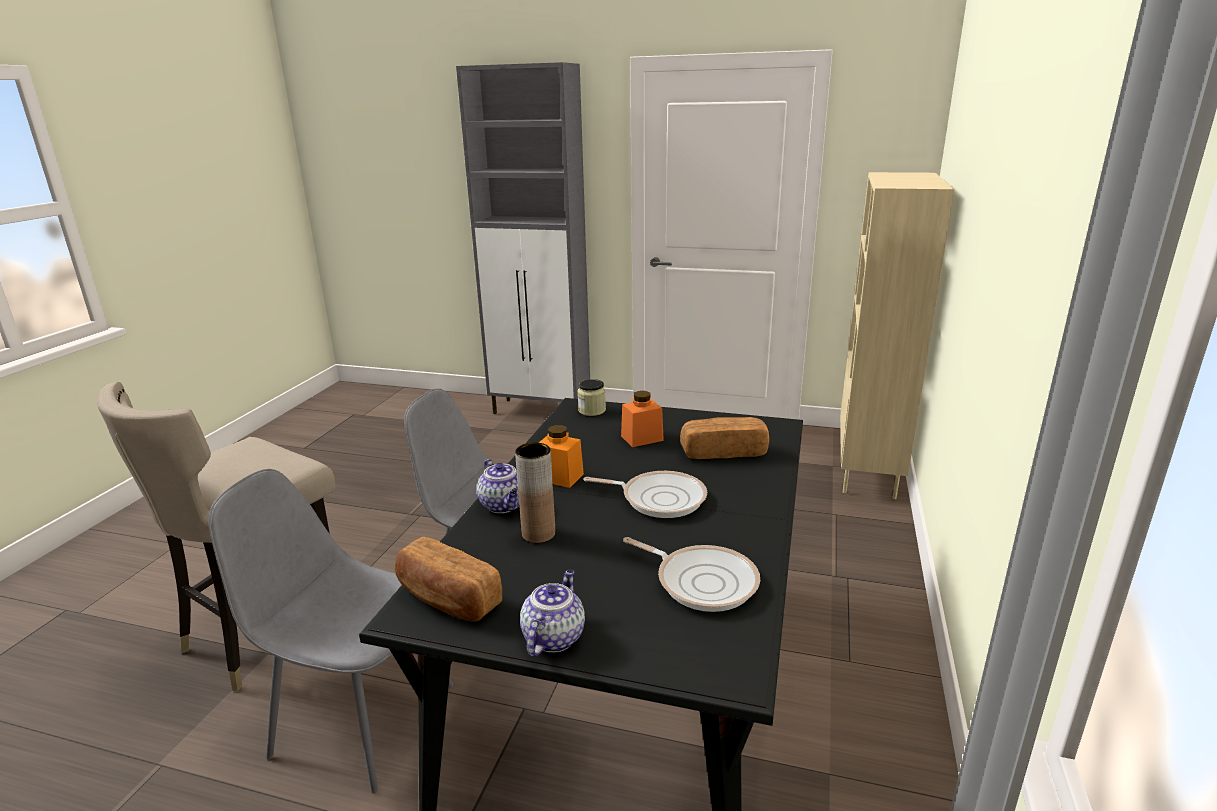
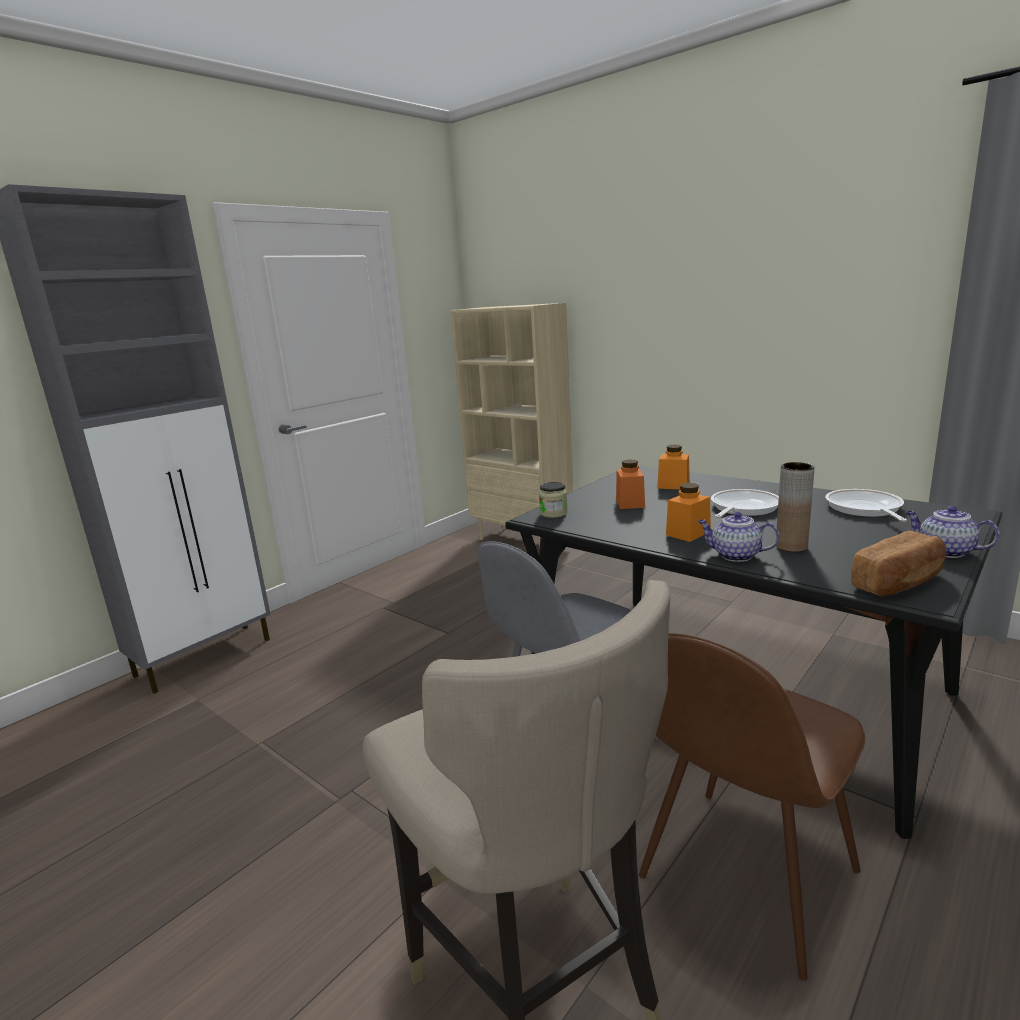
camera: 65 degrees left, 5 degrees down
grey chair [208,469,454,794] -> brown chair [639,633,865,981]
teapot [477,459,519,513] -> teapot turned 150 degrees counterclockwise [698,512,780,562]
frying pan [623,537,760,612] -> frying pan turned 60 degrees counterclockwise [825,489,907,522]
bread [680,417,769,459] -> orange jar [657,445,690,489]

